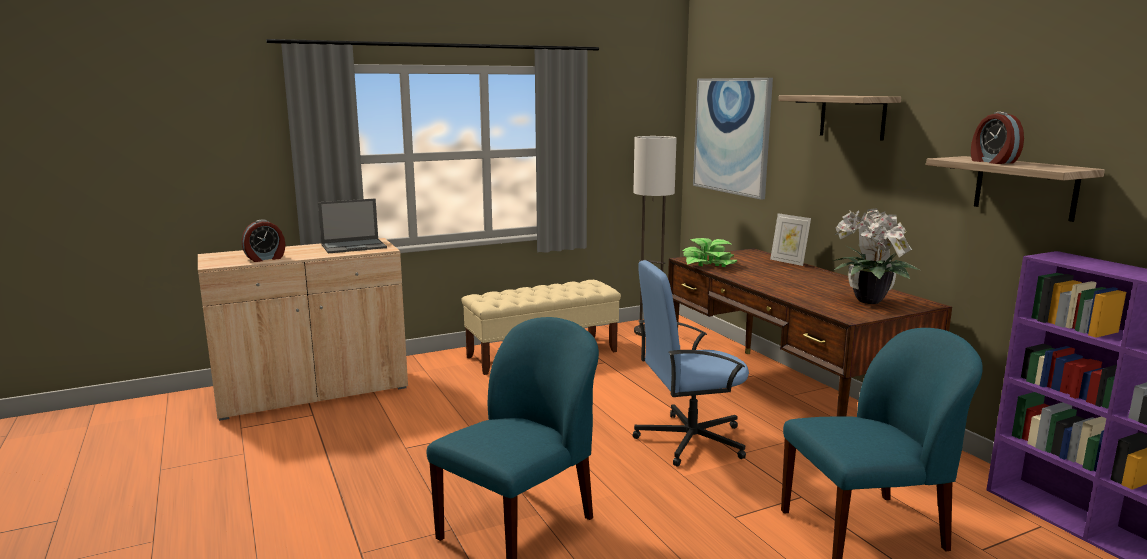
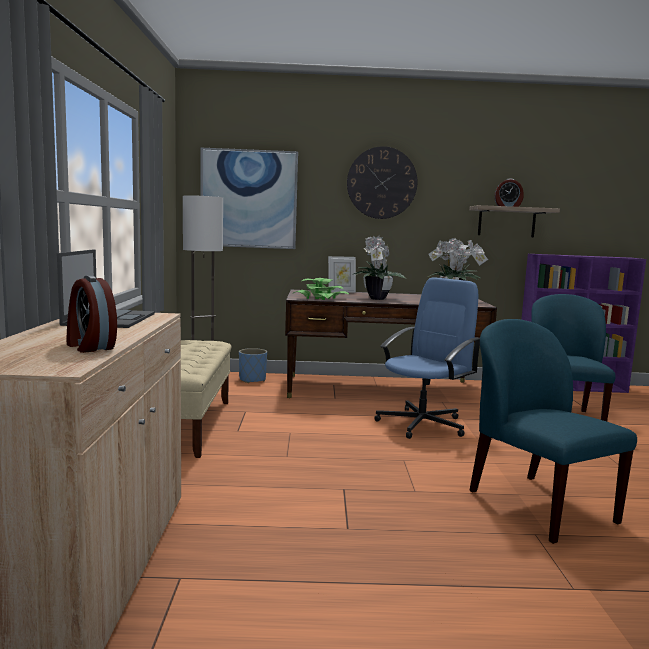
camera: 65 degrees left, 5 degrees down
alarm clock [242,220,285,262] -> alarm clock turned 150 degrees clockwise [67,276,117,353]
blue office chair [632,260,749,467] -> blue office chair turned 150 degrees counterclockwise [374,277,480,439]
shelf [778,95,901,141] -> wall clock [347,146,418,219]
none -> blue planter [239,348,267,383]
none -> potted plant [352,235,407,300]

